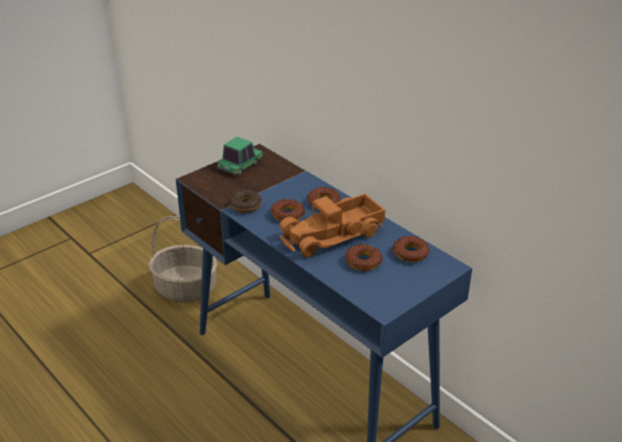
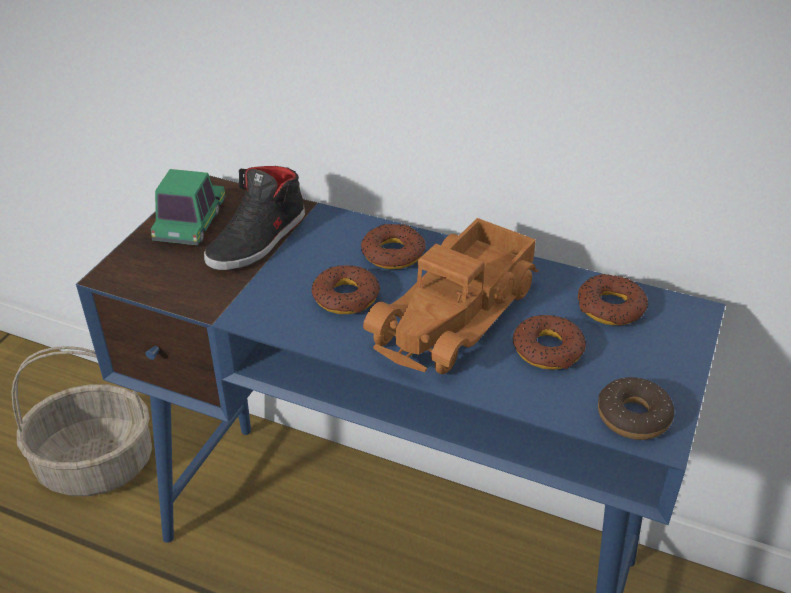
camera: 25 degrees left, 5 degrees up
donut [229,190,262,213] -> donut moved to [598,377,675,440]
none -> black shoe [204,166,305,270]

